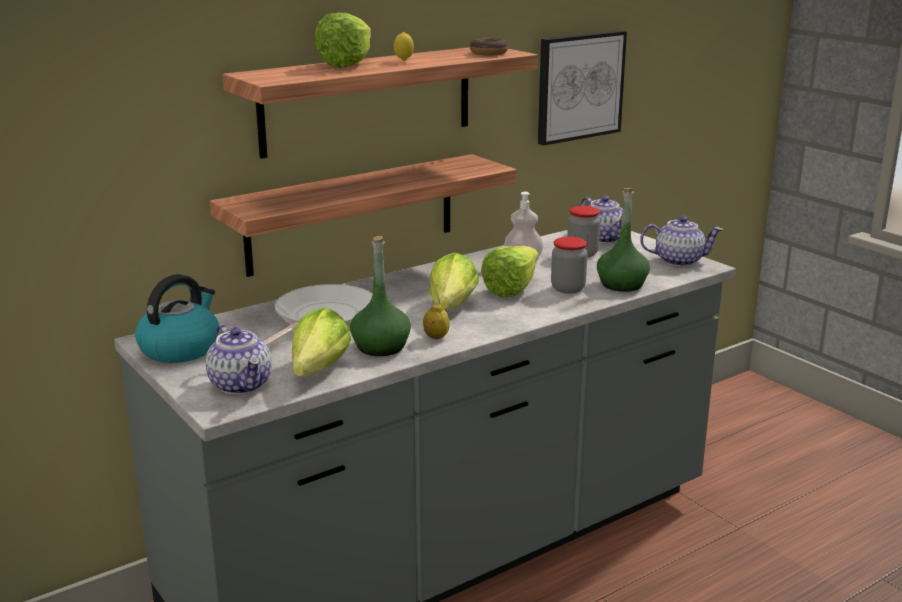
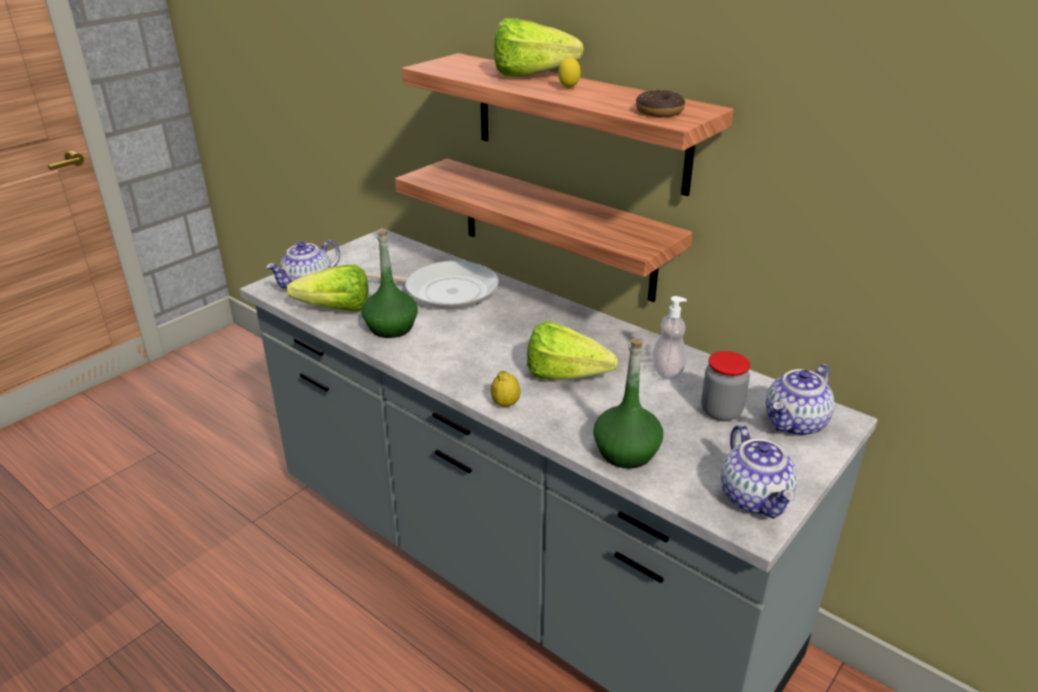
camera: 75 degrees right, 10 degrees up
kettle [135,274,219,363] -> none
lemon [423,303,450,339] -> lemon moved to [491,371,520,407]
lettuce [429,252,479,310] -> none
picture [538,30,627,146] -> none
jar [551,237,588,294] -> none

